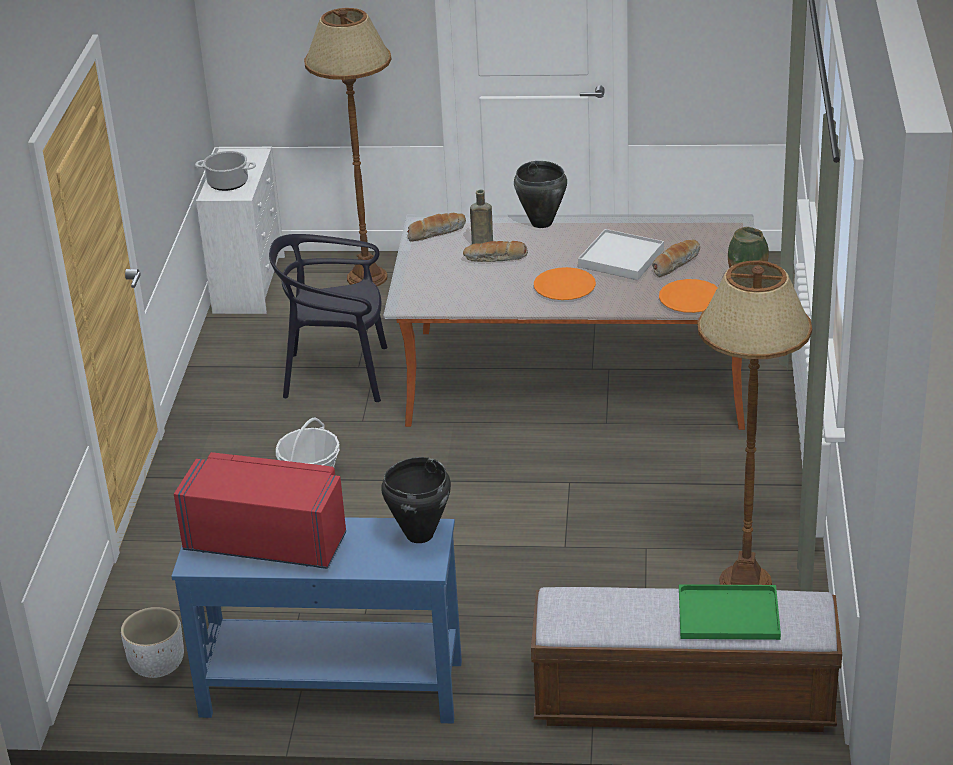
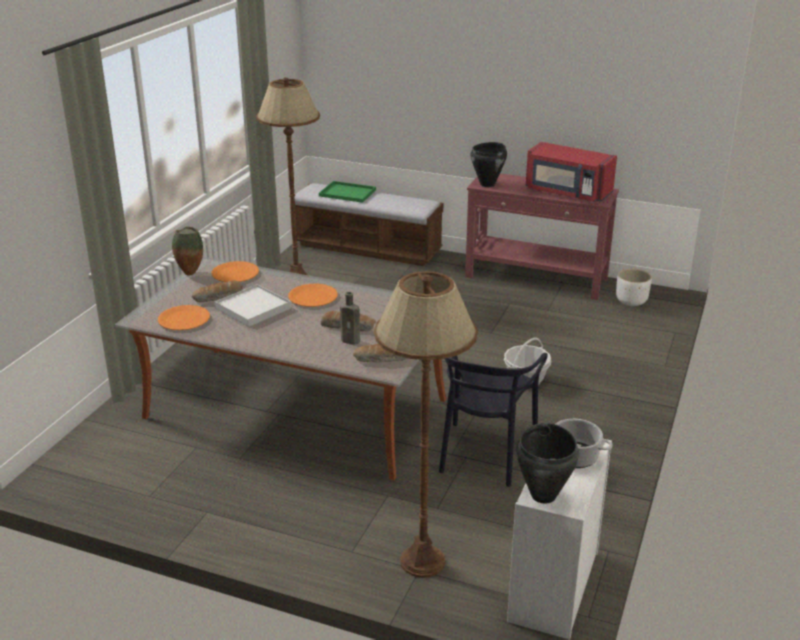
camera: 165 degrees left, 5 degrees down
blue console table [171,517,462,723] -> red console table [465,173,619,300]
black chair [269,234,388,402] -> black chair turned 90 degrees clockwise [439,353,548,487]
black cooking pot [514,161,567,228] -> black cooking pot moved to [516,423,579,504]
none -> orange plate [158,305,210,330]

